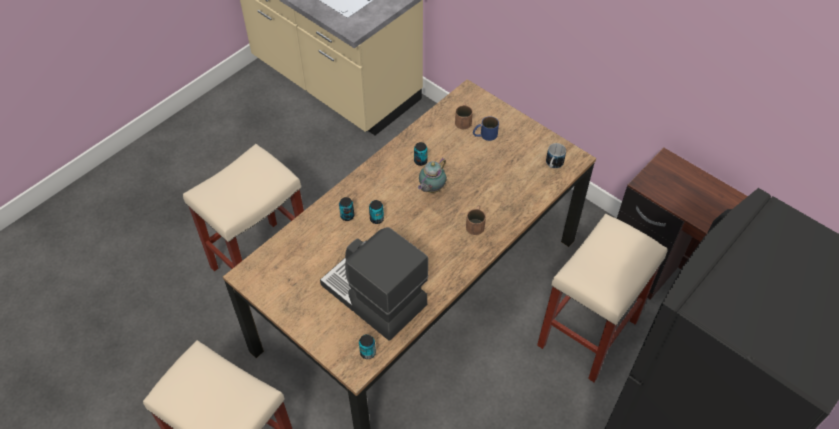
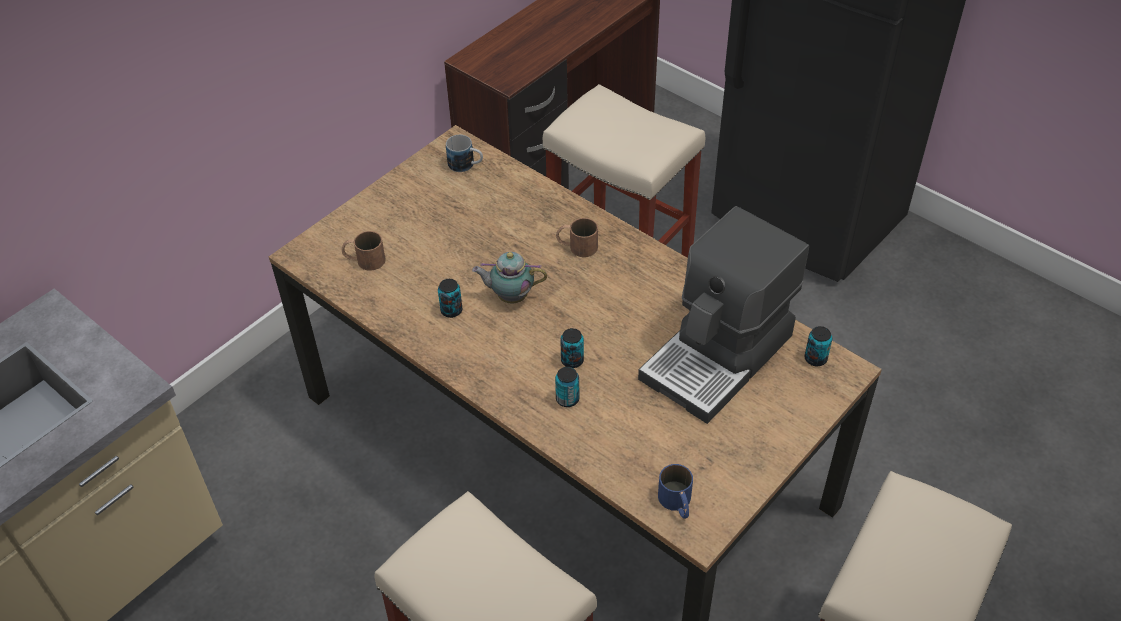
camera: 90 degrees left, 5 degrees down
teapot [418,158,447,193] -> teapot turned 150 degrees clockwise [472,252,547,303]
blue mug [473,116,499,141] -> blue mug moved to [658,464,693,519]

